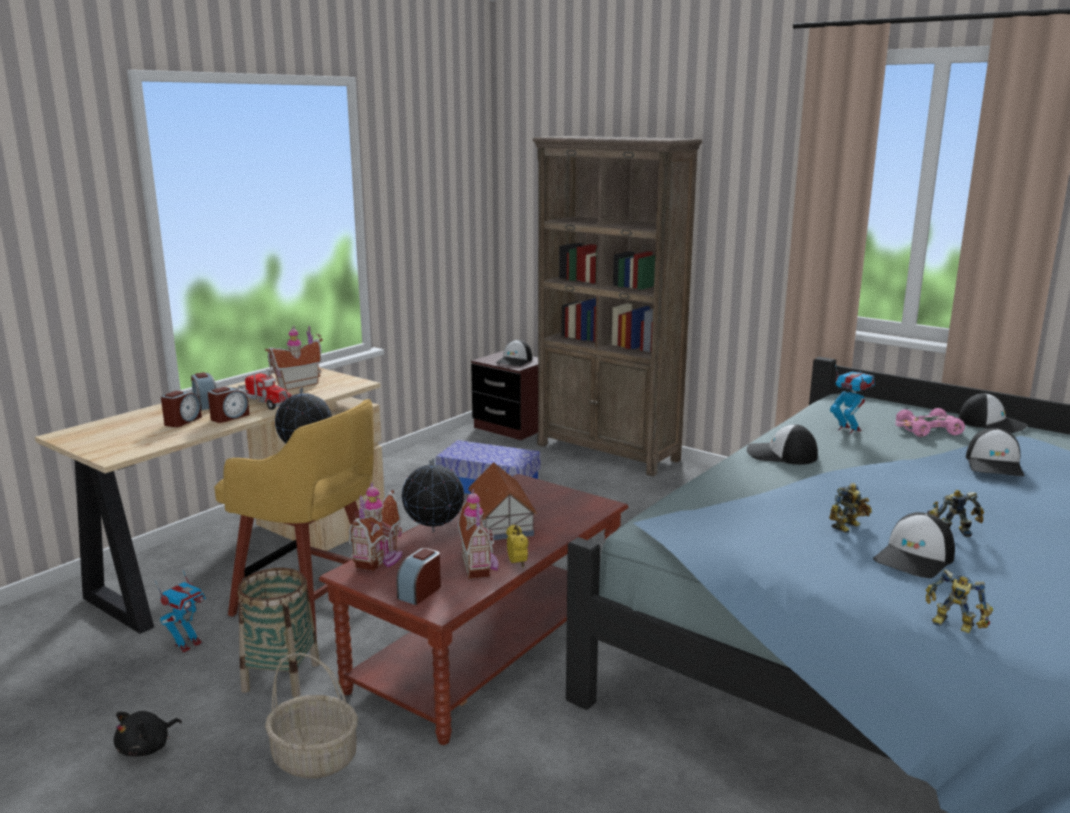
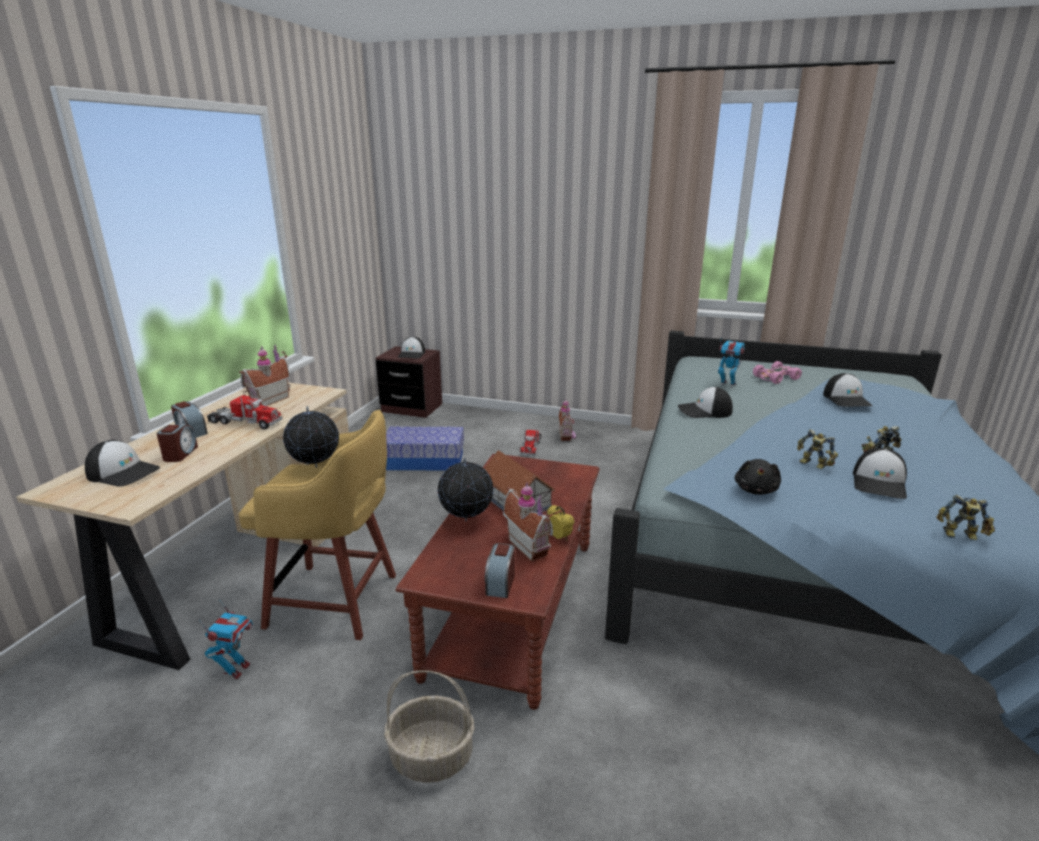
camera: 20 degrees left, 5 degrees up
black plush toy [114,711,182,757] -> black plush toy moved to [735,459,781,495]
alarm clock [208,387,250,423] -> none
basket [238,568,320,697] -> none
toy house [348,482,403,571] -> toy house moved to [558,400,576,441]
brown bookcase [532,136,702,477] -> none
toy robot [829,483,872,533] -> toy robot turned 105 degrees clockwise [797,429,838,469]
cap [958,393,1028,433] -> cap moved to [85,440,160,487]
none -> toy truck [520,430,541,456]

